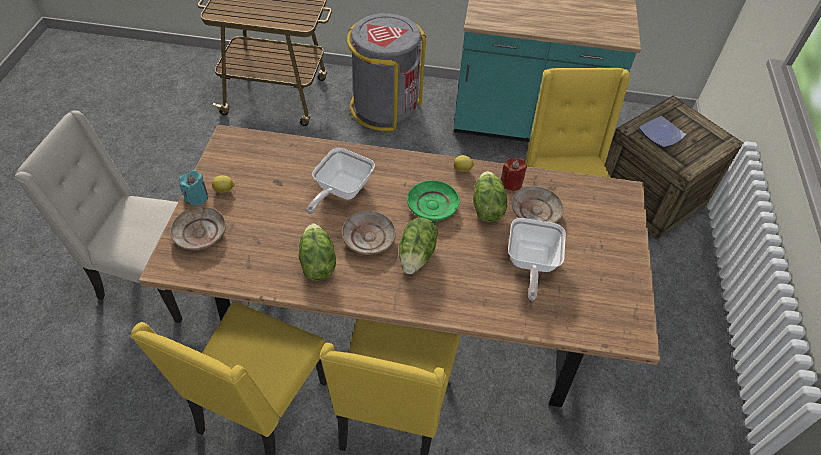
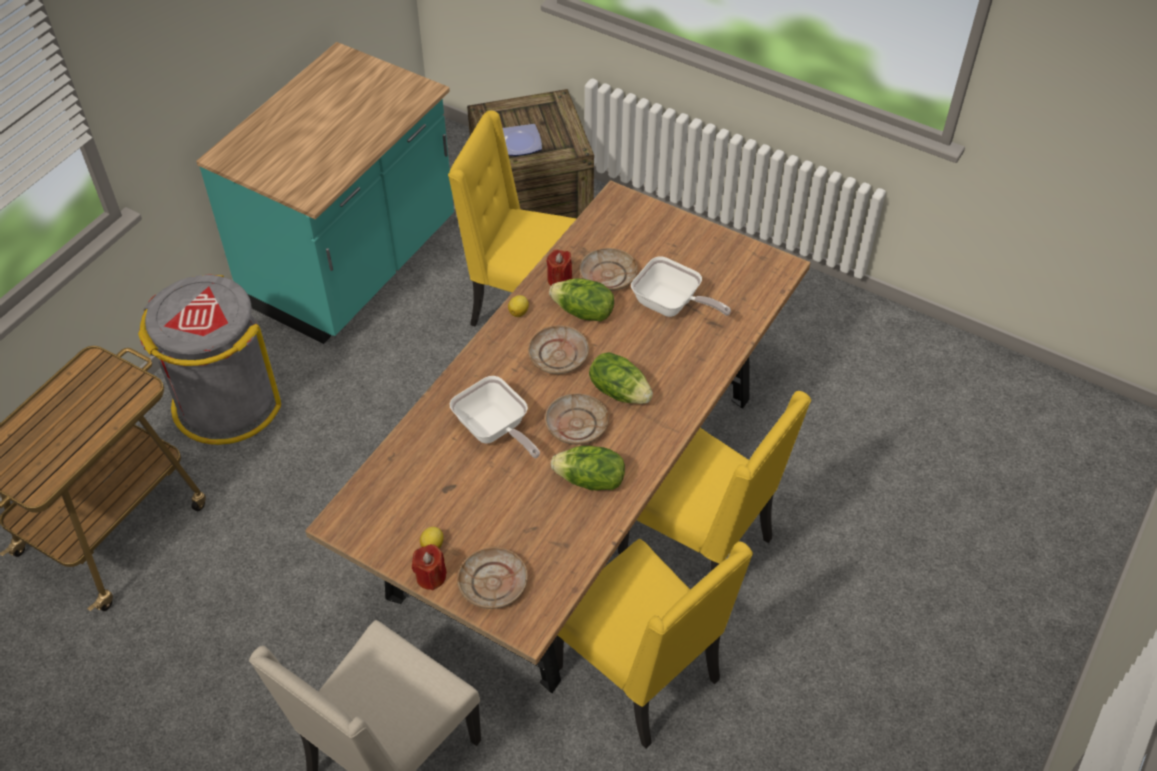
camera: 65 degrees left, 0 degrees up
turquoise candle [179,170,208,206] -> red candle [412,544,447,591]
green plate [407,180,460,221] -> beige plate [528,325,589,374]

